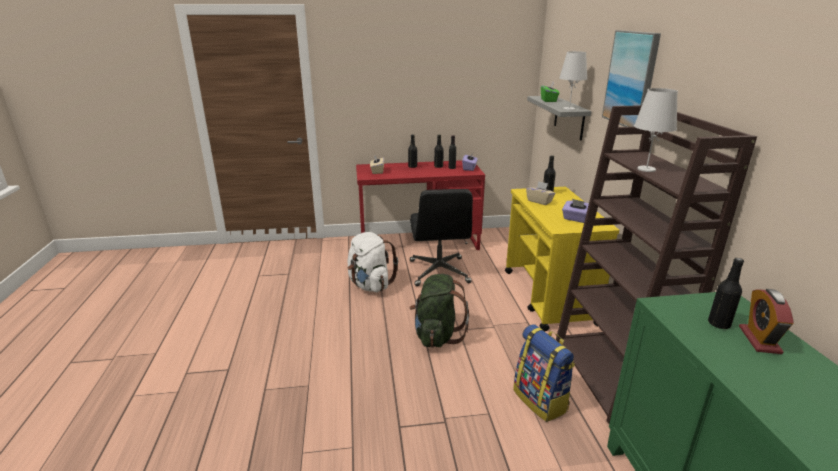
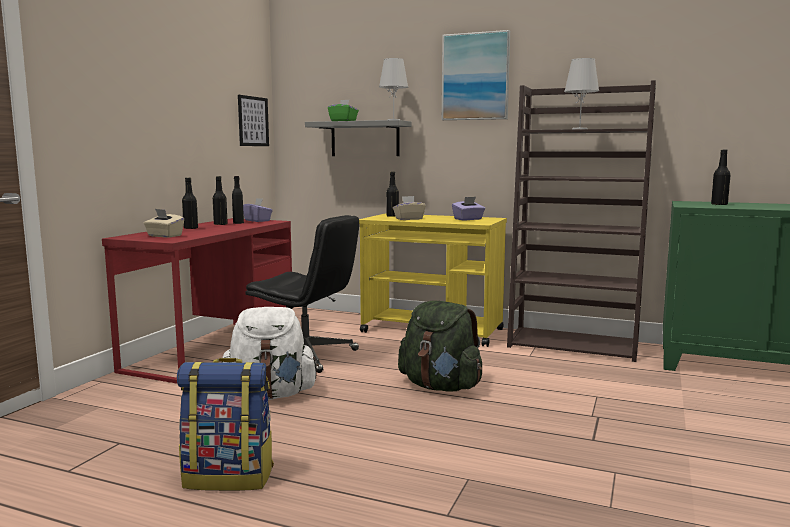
camera: 60 degrees left, 15 degrees down
backpack [513,324,575,422] -> backpack moved to [177,358,274,491]
alarm clock [739,289,794,354] -> none
none -> picture [238,95,269,146]

